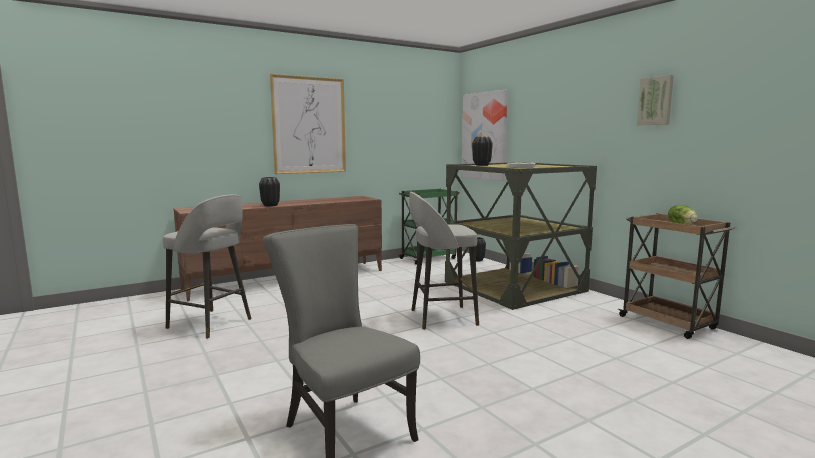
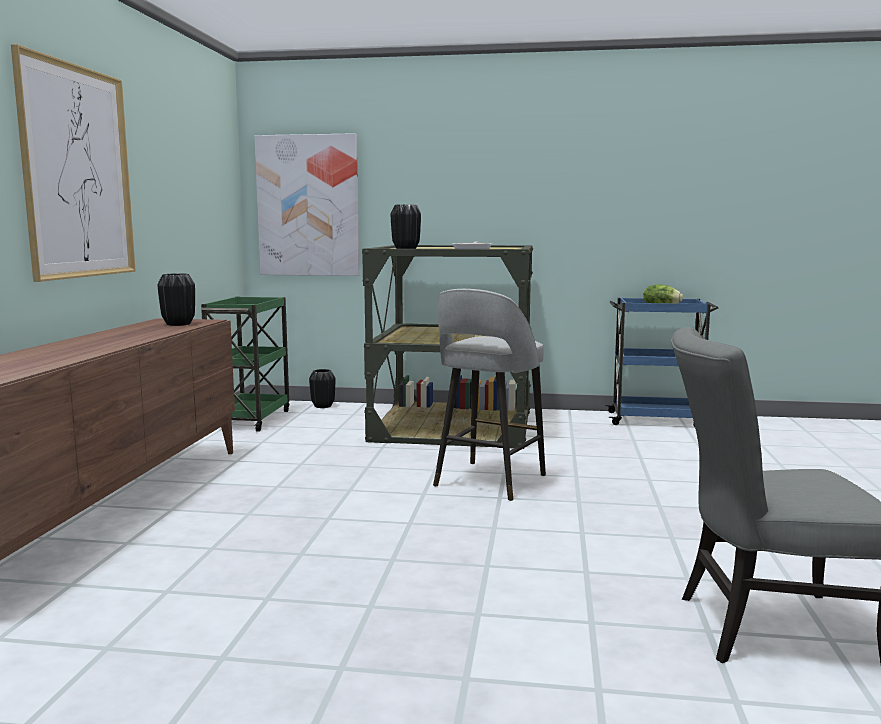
camera: 50 degrees left, 0 degrees up
grey stool [163,194,252,339] -> none
black vase [259,177,280,207] -> black vase moved to [157,273,195,326]
brown cart [618,213,737,339] -> blue cart [605,298,718,427]
picture [637,75,674,125] -> none

